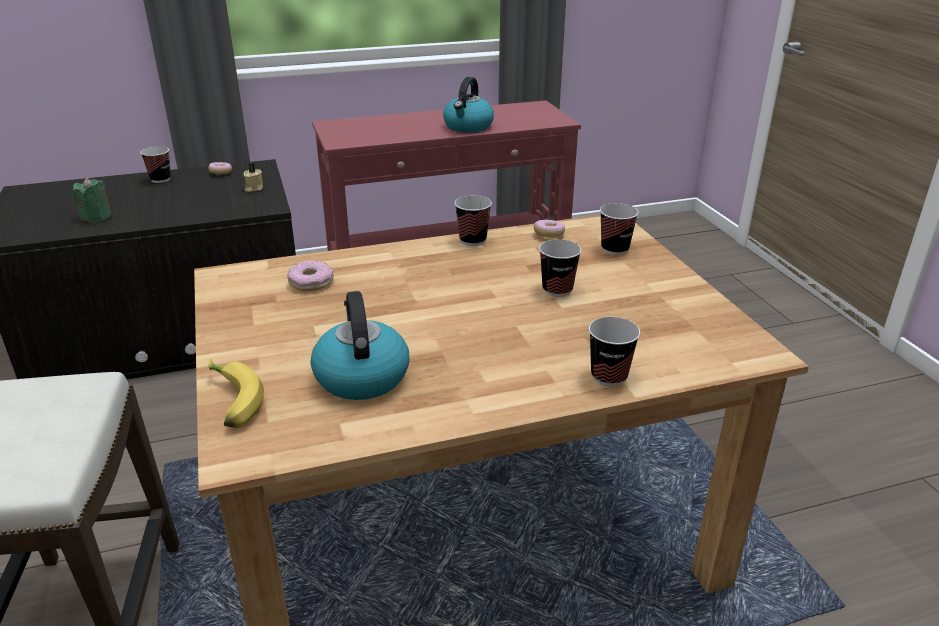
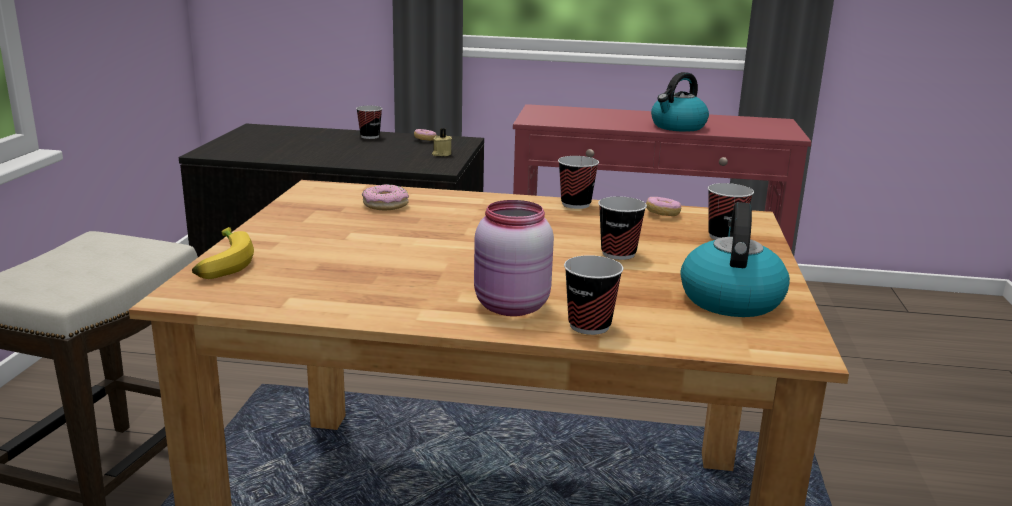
camera: 25 degrees right, 10 degrees down
green candle [73,177,112,222] -> none
kettle [311,291,409,400] -> kettle moved to [680,202,790,317]
none -> pink jar [474,200,554,316]

